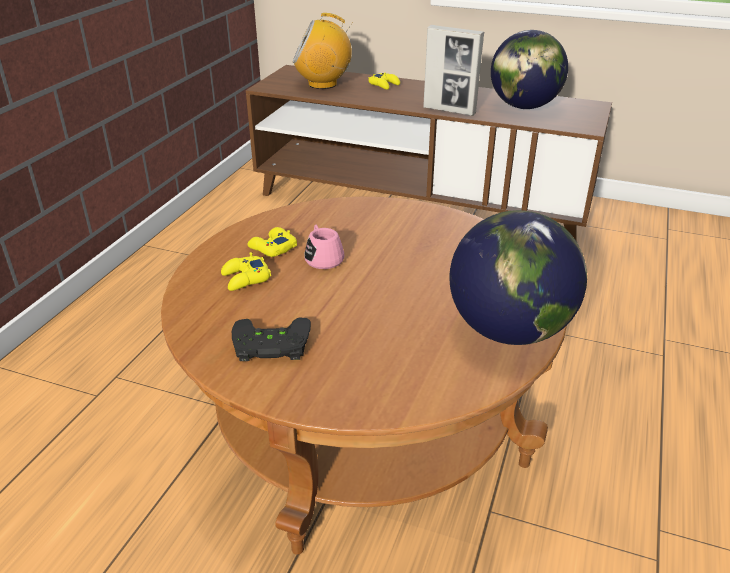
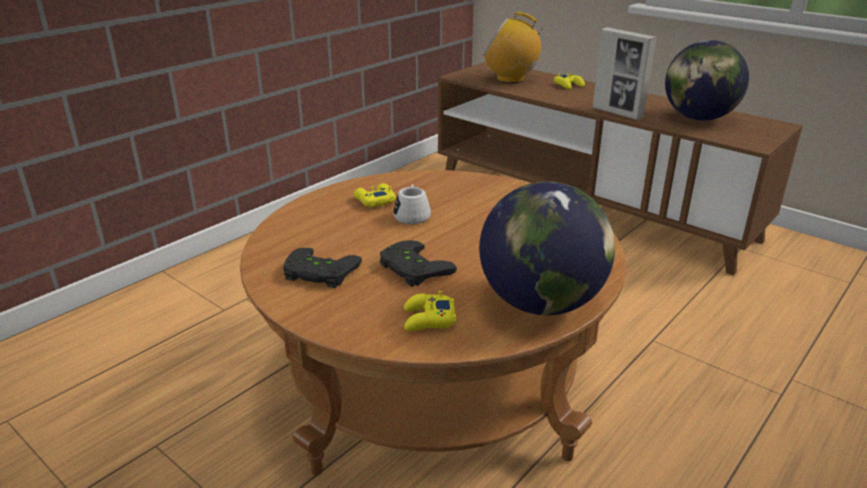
camera: 20 degrees right, 5 degrees down
yellow game controller [221,252,271,291] -> yellow game controller moved to [404,290,456,331]
pink mug [304,225,344,269] -> white mug [393,184,431,224]
none -> black game controller [380,240,457,287]

